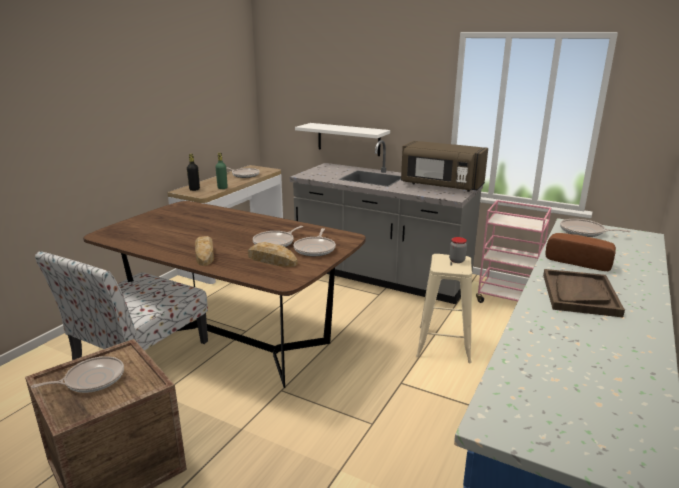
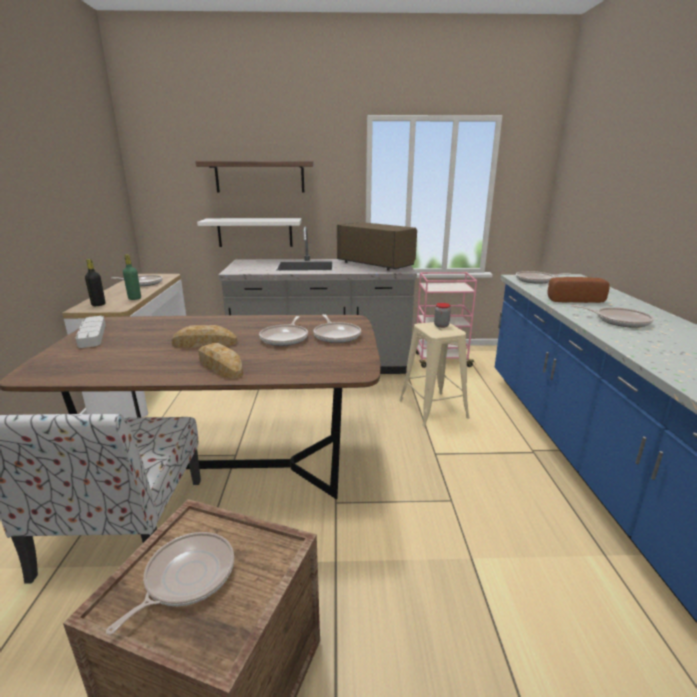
camera: 30 degrees left, 0 degrees up
bread [248,242,298,267] -> bread moved to [171,325,237,348]
brown microwave [401,141,488,192] -> brown microwave turned 135 degrees counterclockwise [337,222,417,271]
brown tray [543,269,625,317] -> frying pan [571,305,654,328]
none -> grey tray [75,316,106,348]
none -> shelf [195,161,314,192]

